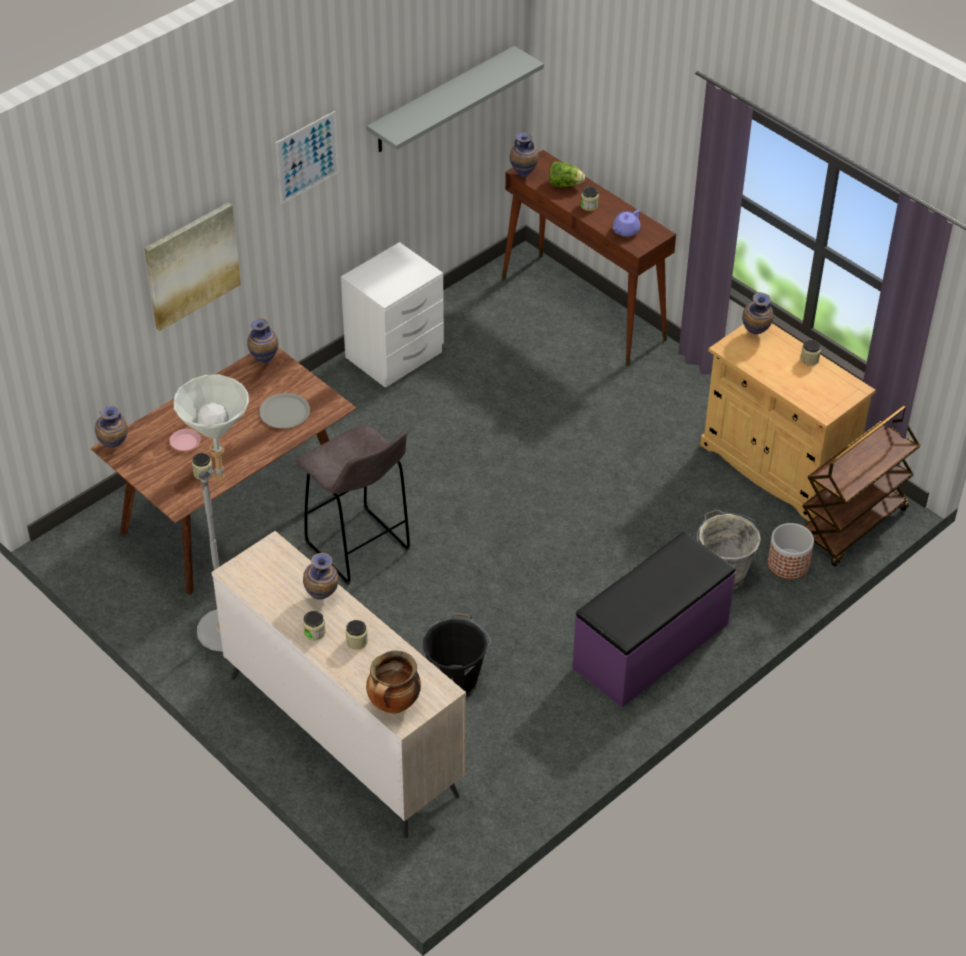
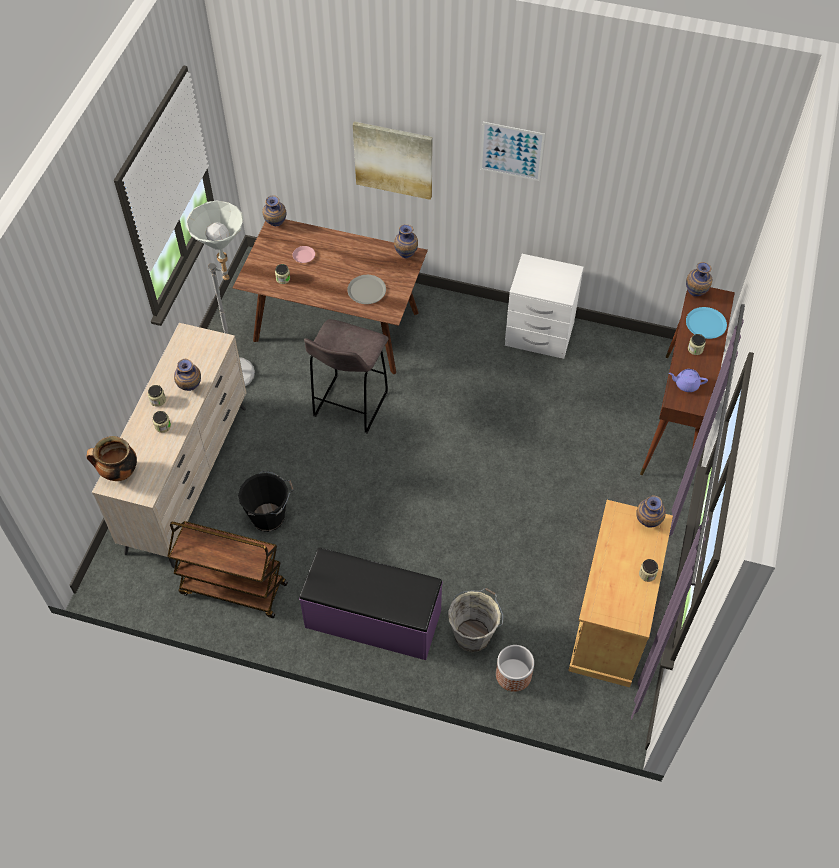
camera: 60 degrees right, 10 degrees up
grey shelf [367,46,544,152] -> none
lettuce [549,161,585,187] -> blue plate [686,307,727,339]
brown cart [803,405,920,567] -> brown cart moved to [167,521,288,618]

